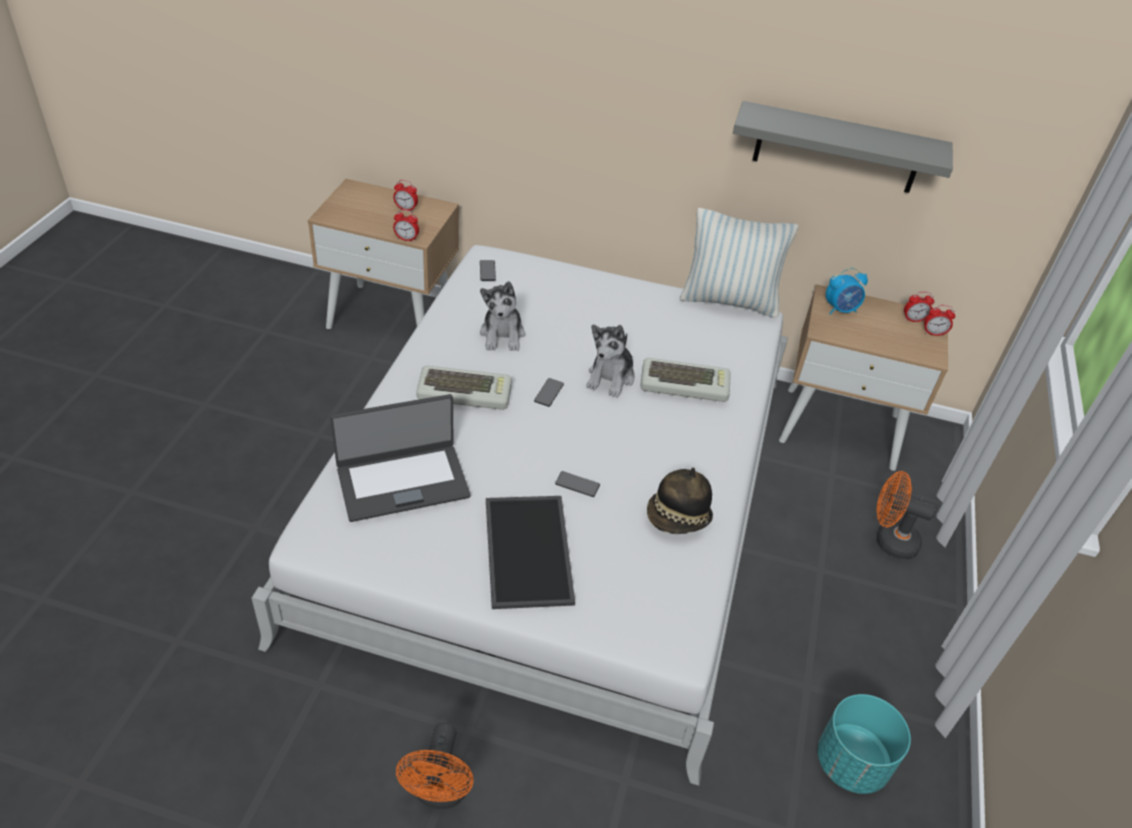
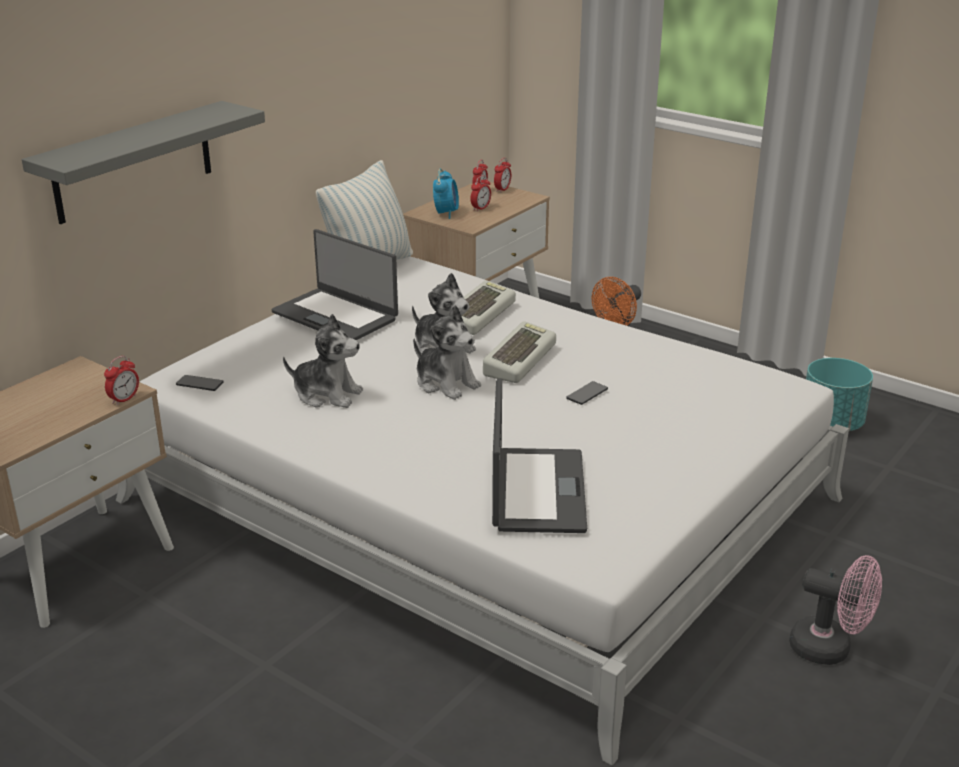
camera: 65 degrees left, 15 degrees down
alarm clock [393,180,418,212] -> alarm clock moved to [470,175,491,212]
orange fan [396,723,474,809] -> pink fan [789,555,882,665]
keyboard [416,366,512,410] -> keyboard moved to [483,321,556,383]
tray [486,496,575,609] -> none
phone [534,378,564,407] -> plush toy [413,305,481,400]
hat [647,468,713,534] -> none
grey shelf [733,101,953,193] -> grey shelf moved to [22,101,265,224]
none -> laptop [271,229,398,340]

